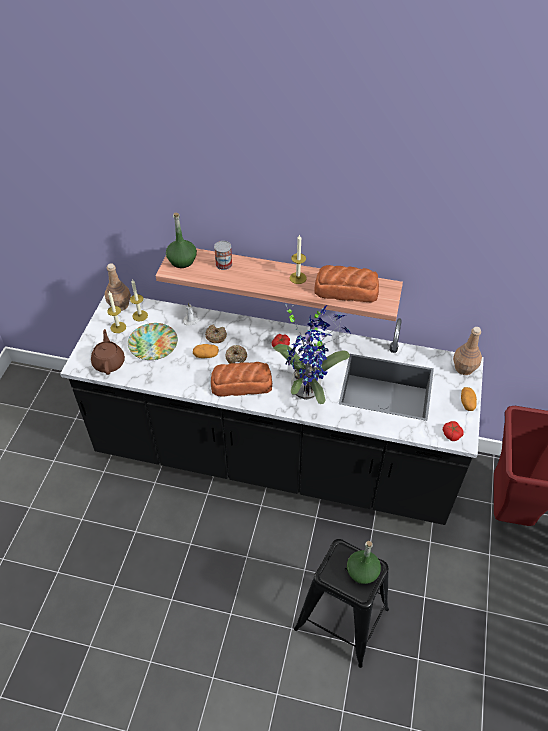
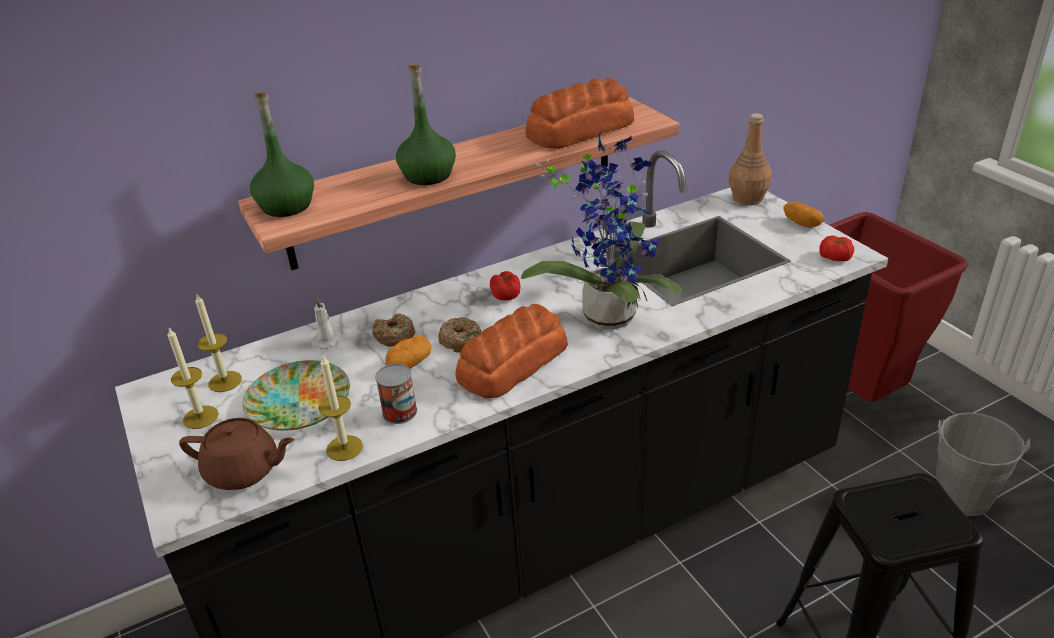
camera: 40 degrees left, 15 degrees down
brown teapot [91,329,125,375] -> brown teapot turned 150 degrees clockwise [179,418,294,490]
brown bottle [105,263,131,311] -> none
can [214,241,232,270] -> can moved to [375,364,417,424]
candle [290,234,307,284] -> candle moved to [318,354,363,461]
green bottle [347,541,381,584] -> green bottle moved to [396,64,456,185]
none -> grey bucket [935,412,1030,516]

